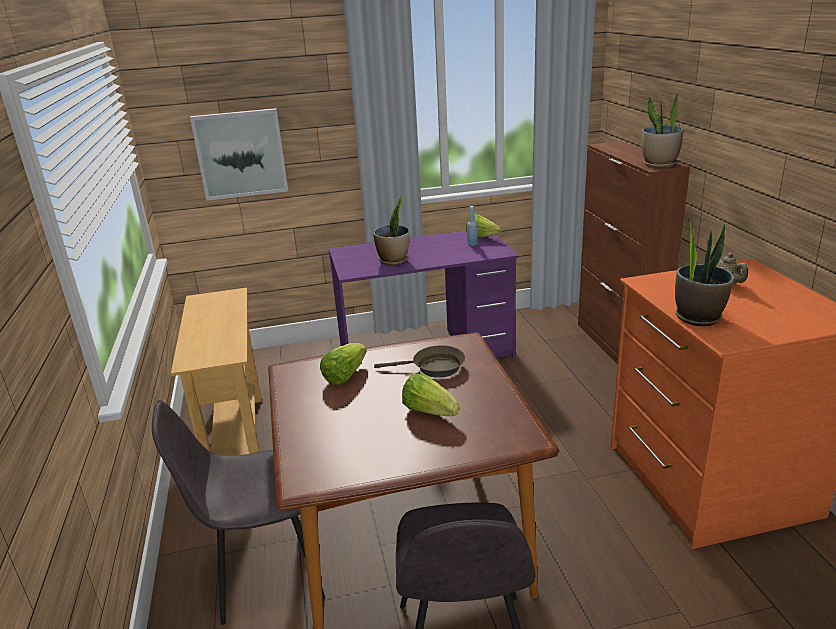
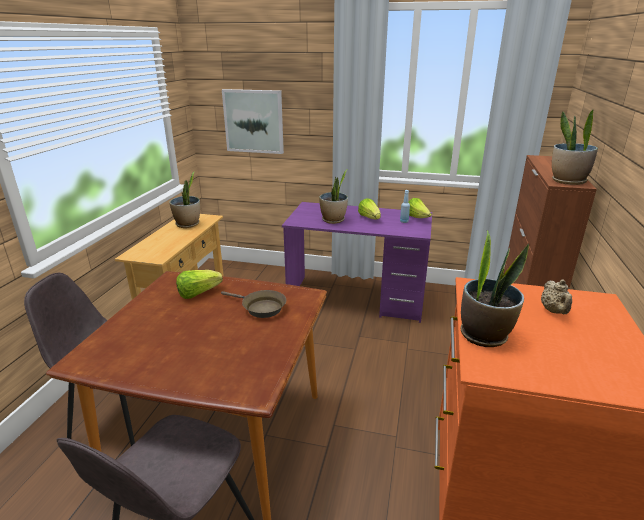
camera: 25 degrees right, 0 degrees up
lettuce [402,373,460,416] -> lettuce moved to [358,199,381,219]
none -> potted plant [169,171,200,228]

